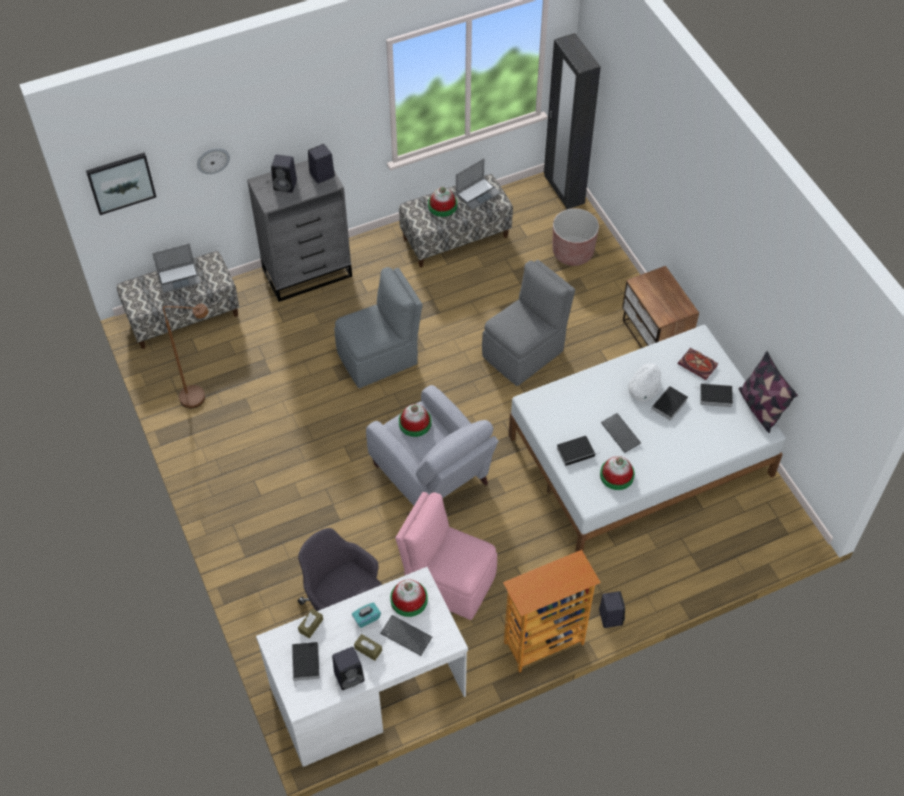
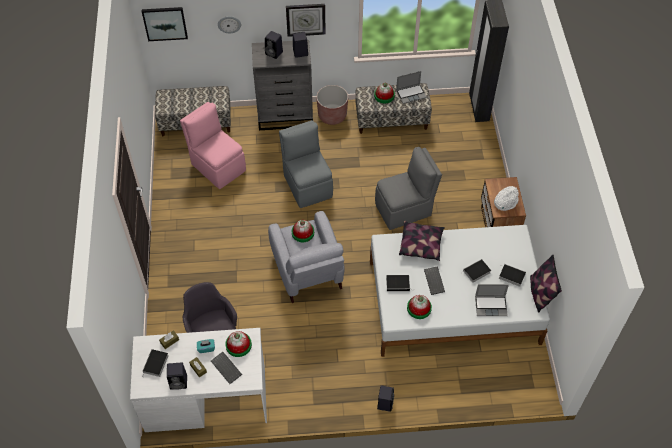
camera: 20 degrees right, 0 degrees up
laptop [152,243,201,293] -> laptop moved to [475,284,509,316]
brown floor lamp [163,304,209,409] -> none
grey chair [334,267,423,388] -> grey chair turned 105 degrees counterclockwise [279,120,333,208]
pink chair [395,492,497,620] -> pink chair moved to [180,102,246,189]
bookcase [503,550,601,672] -> none
brown planter [553,208,599,266] -> brown planter moved to [317,85,348,125]
white hat [628,363,661,402] -> white hat moved to [494,186,519,211]
book [678,348,718,380] -> none
none -> wall clock [286,4,326,37]
none -> pillow [399,221,445,261]

